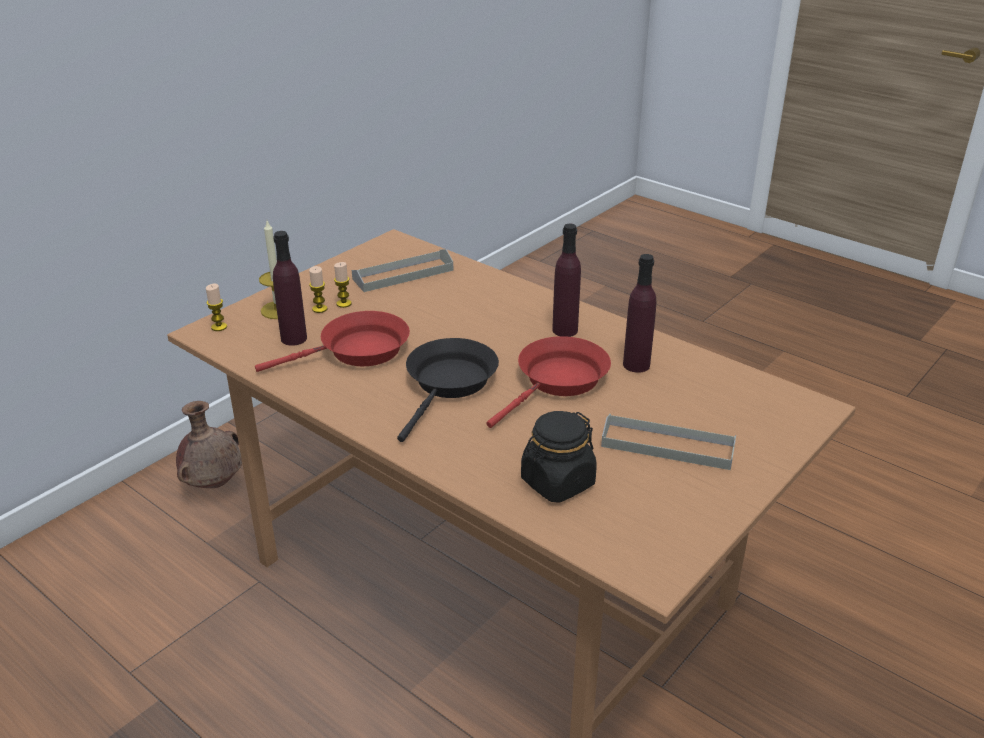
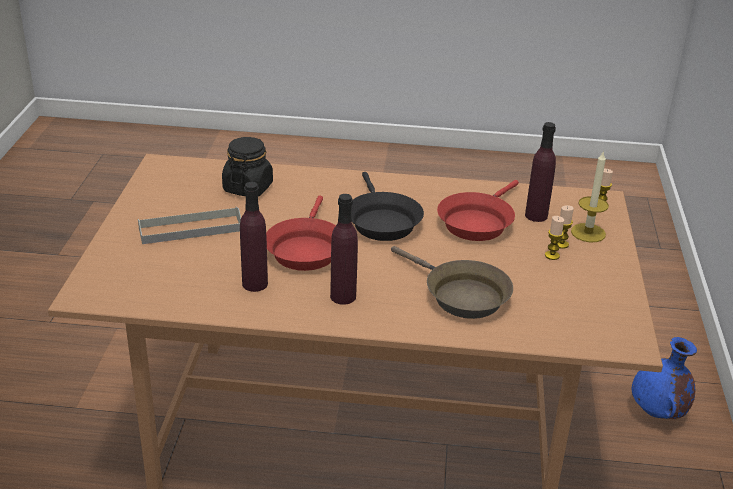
camera: 145 degrees right, 0 degrees up
brown vase [176,401,242,488] -> blue vase [632,337,697,419]
grey tray [352,249,453,292] -> none
none -> brown frying pan [391,246,513,319]

